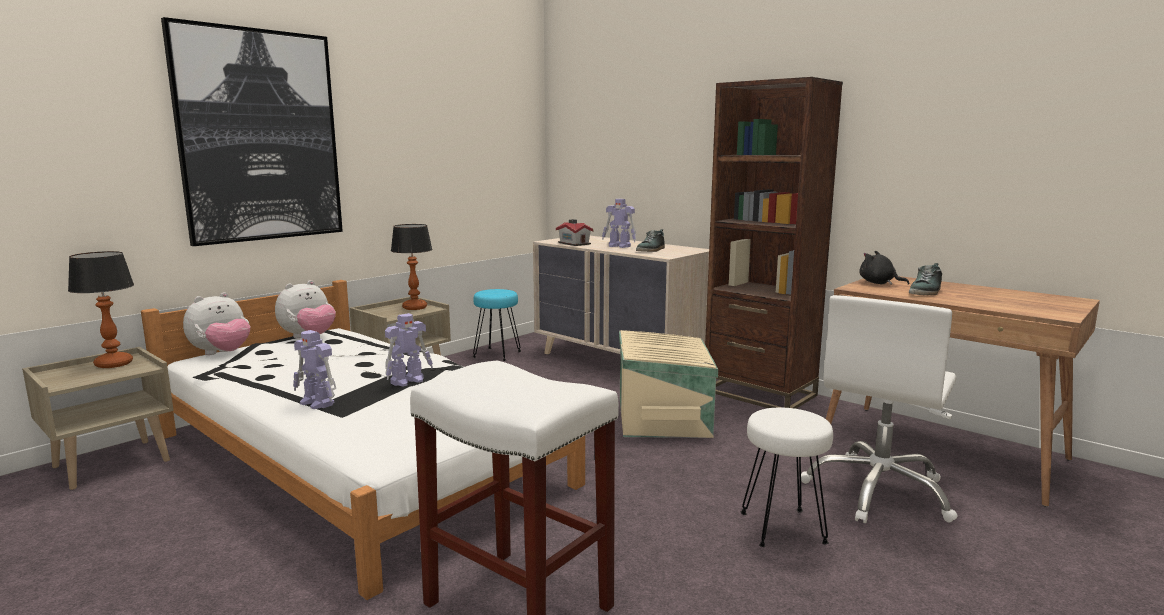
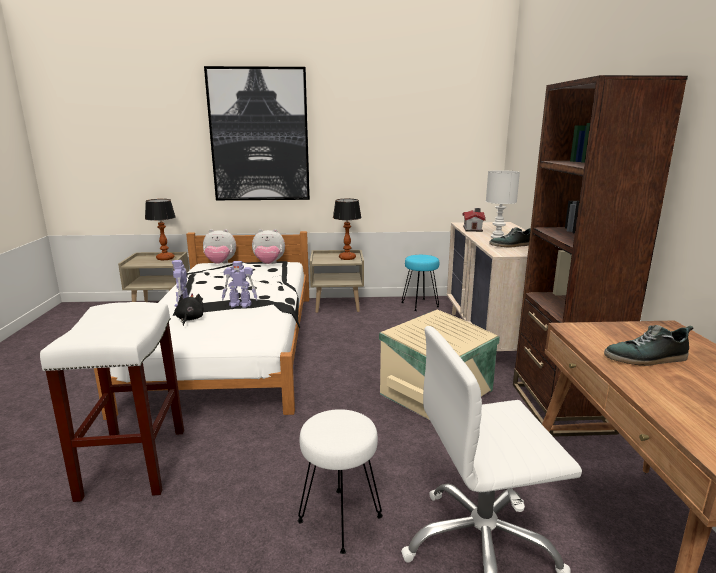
camera: 45 degrees right, 5 degrees up
toy robot [602,199,636,248] -> white table lamp [486,170,520,238]
black plush toy [859,251,909,285] -> black plush toy moved to [174,293,204,326]

